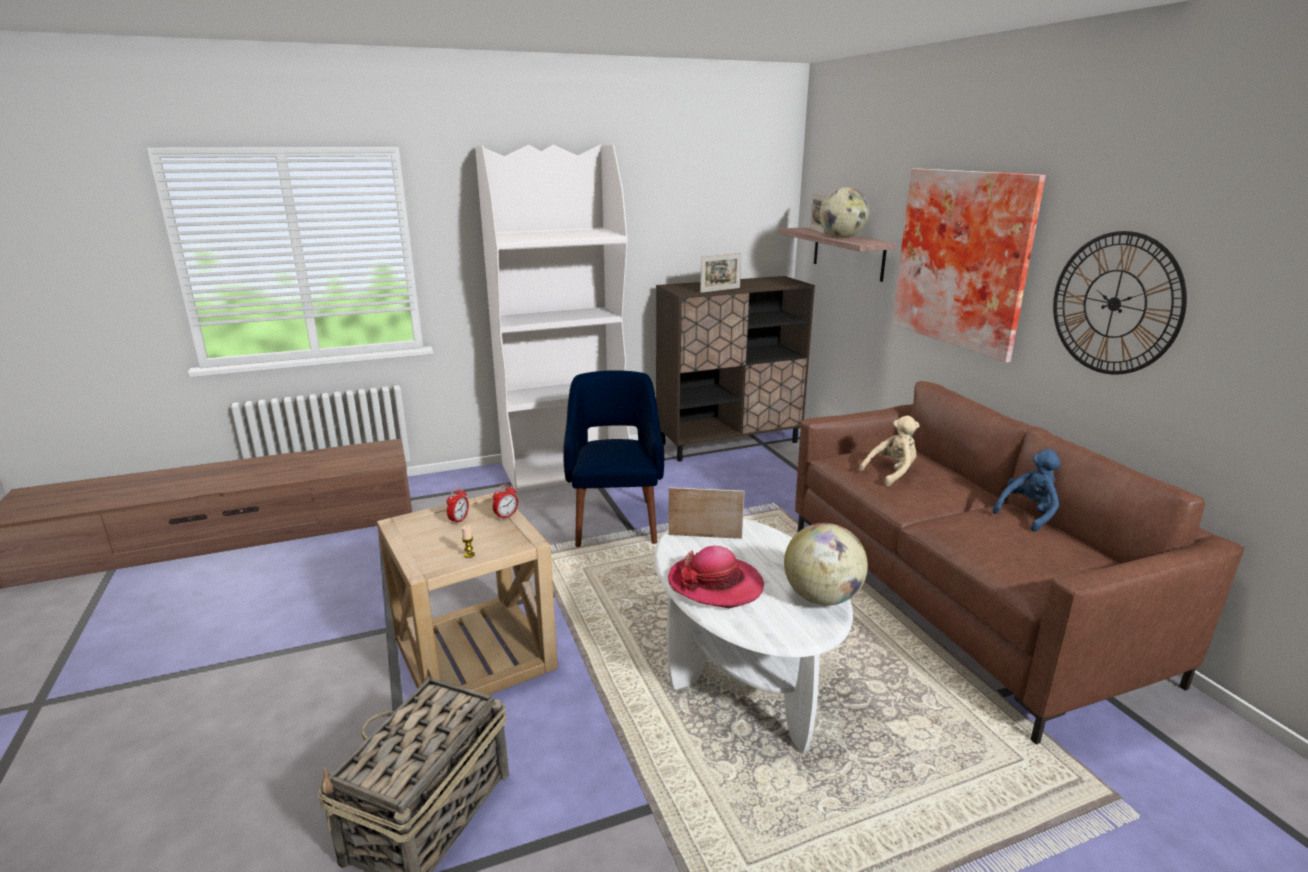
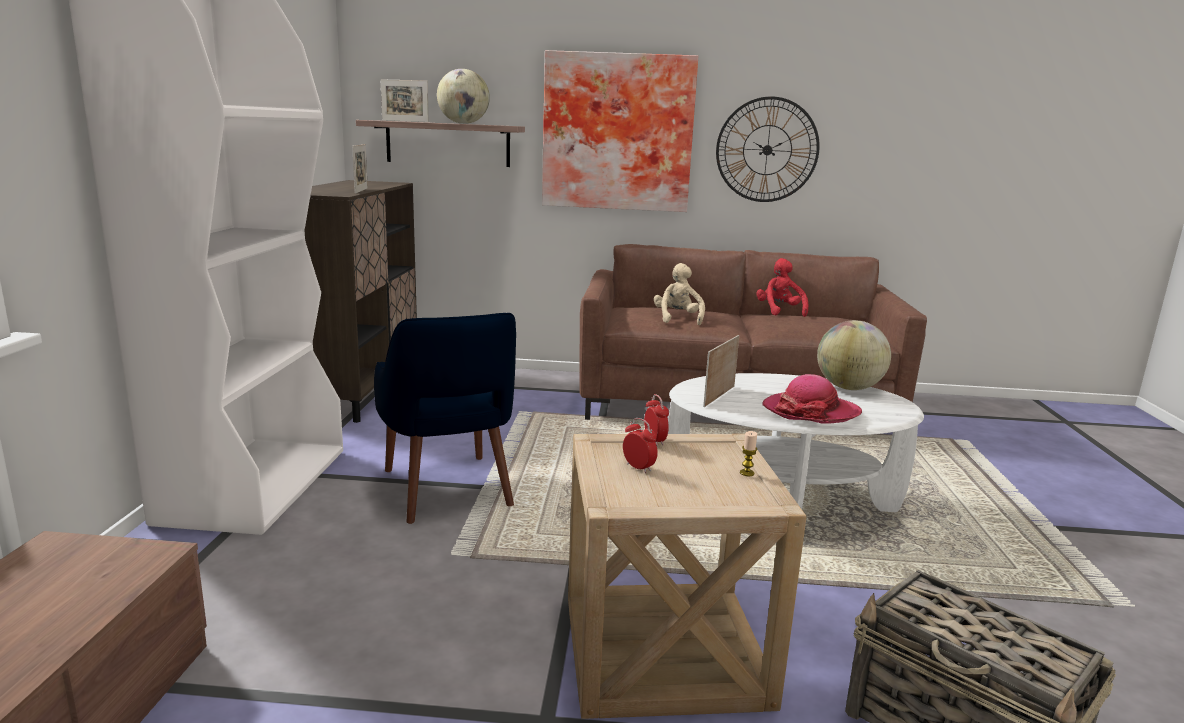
camera: 65 degrees left, 5 degrees down
blue armchair [563,370,664,547] -> blue armchair turned 135 degrees counterclockwise [374,313,516,524]
blue plush toy [992,449,1060,532] -> red plush toy [756,258,808,317]

